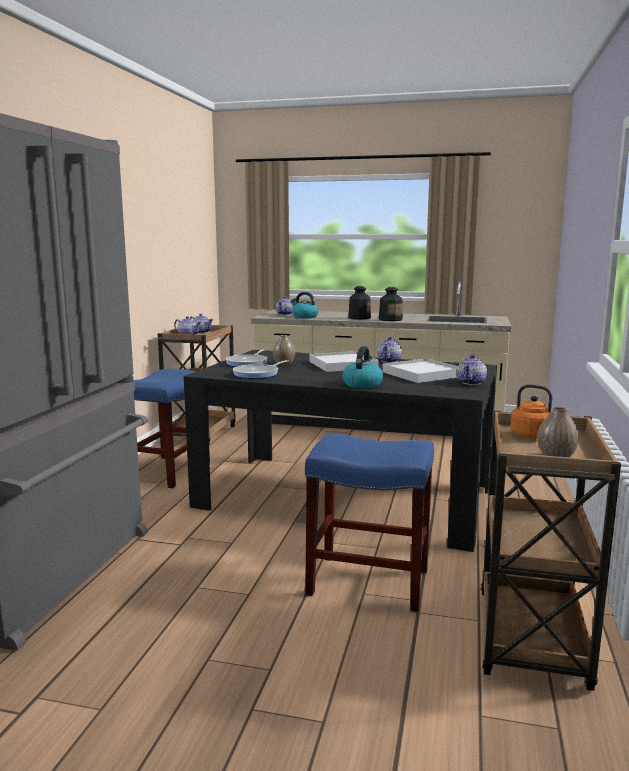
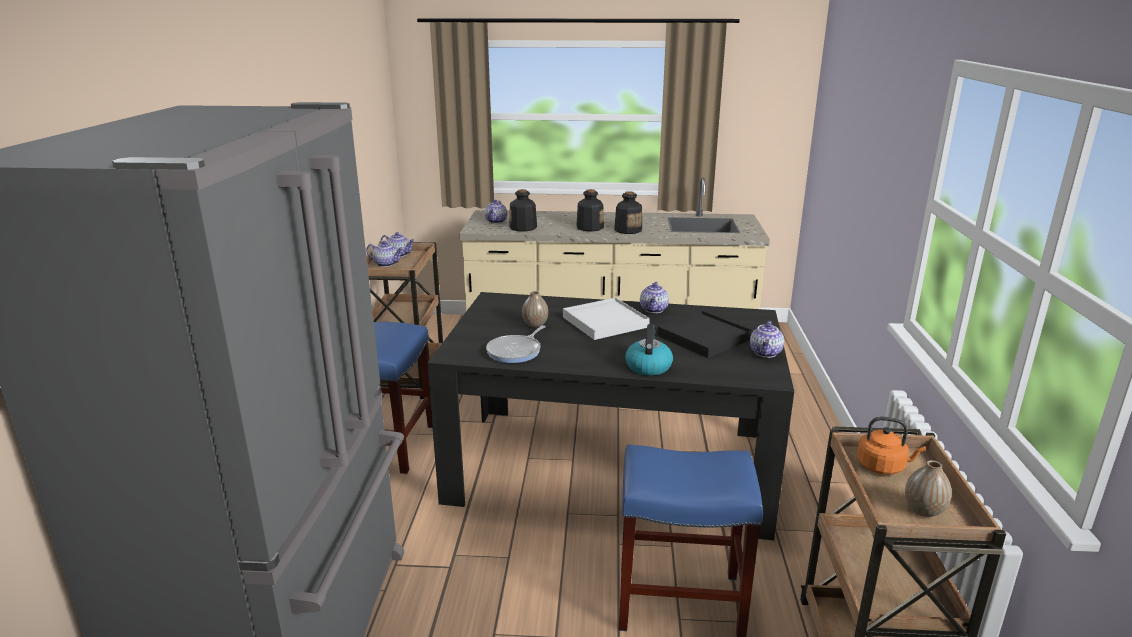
camera: 10 degrees left, 10 degrees up
frying pan [226,350,267,367] -> none
kettle [291,292,318,318] -> bottle [509,189,537,232]
white tray [382,358,458,383] -> black tray [658,311,753,358]

